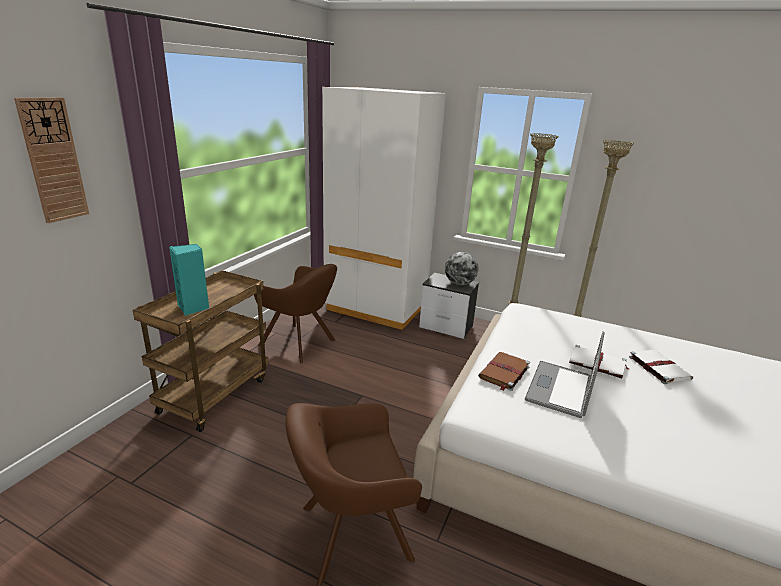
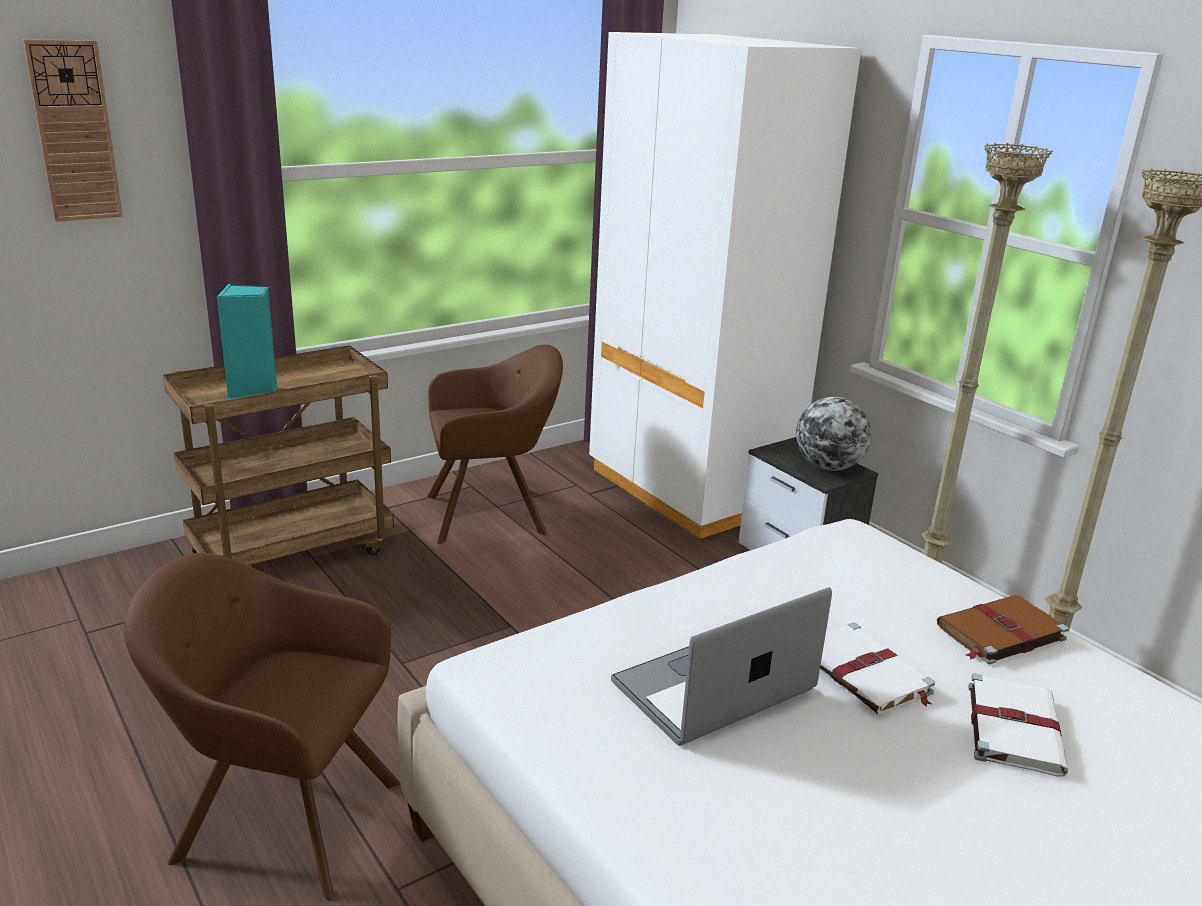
camera: 30 degrees right, 0 degrees up
brown armchair [254,264,337,363] -> brown armchair turned 75 degrees counterclockwise [427,344,563,544]
brown book [478,352,530,391] -> brown book moved to [937,595,1069,664]

